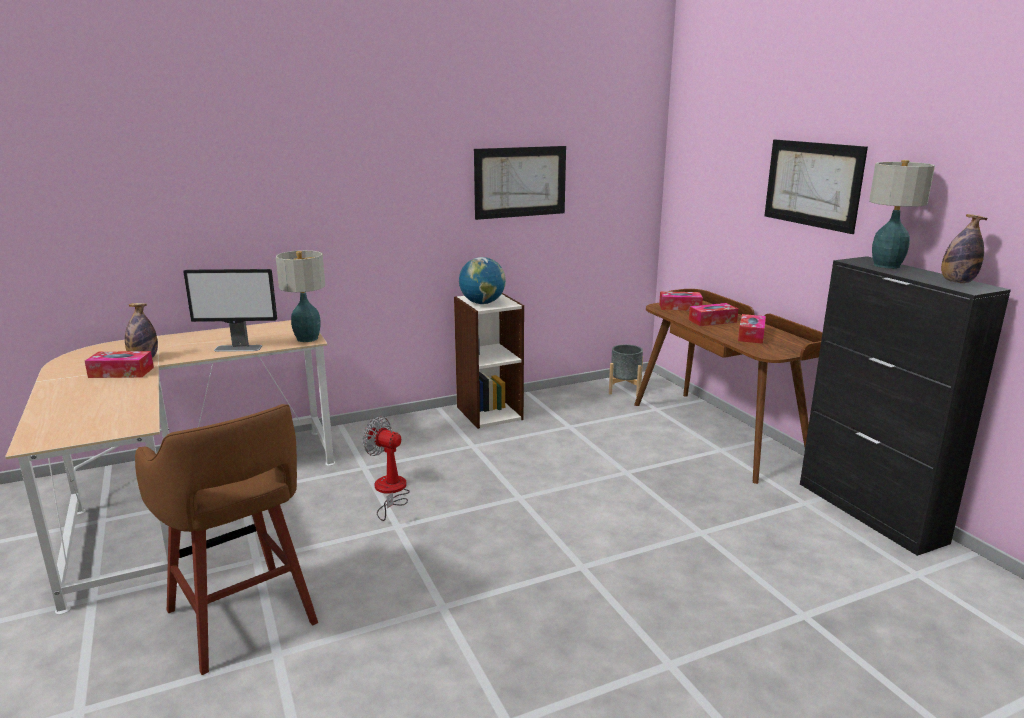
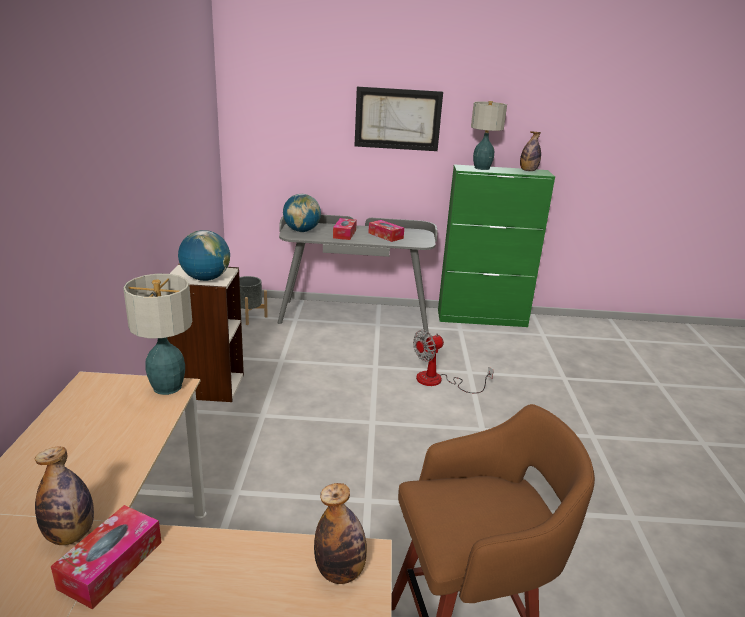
camera: 65 degrees left, 5 degrees up
monitor [183,269,277,352] -> none
fan [362,417,410,521] -> fan moved to [413,330,494,394]
picture [474,146,566,220] -> none
brown desk [634,289,823,484] -> grey desk [278,215,437,332]
tissue box [659,291,703,310] -> globe [283,194,321,232]
black cabinet [800,256,1011,556] -> green cabinet [438,165,555,327]
none -> bottle [314,483,367,584]

